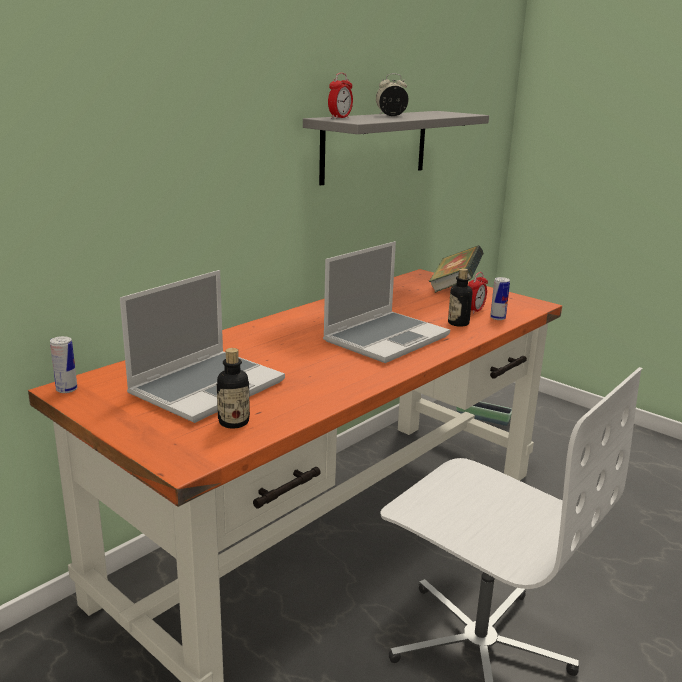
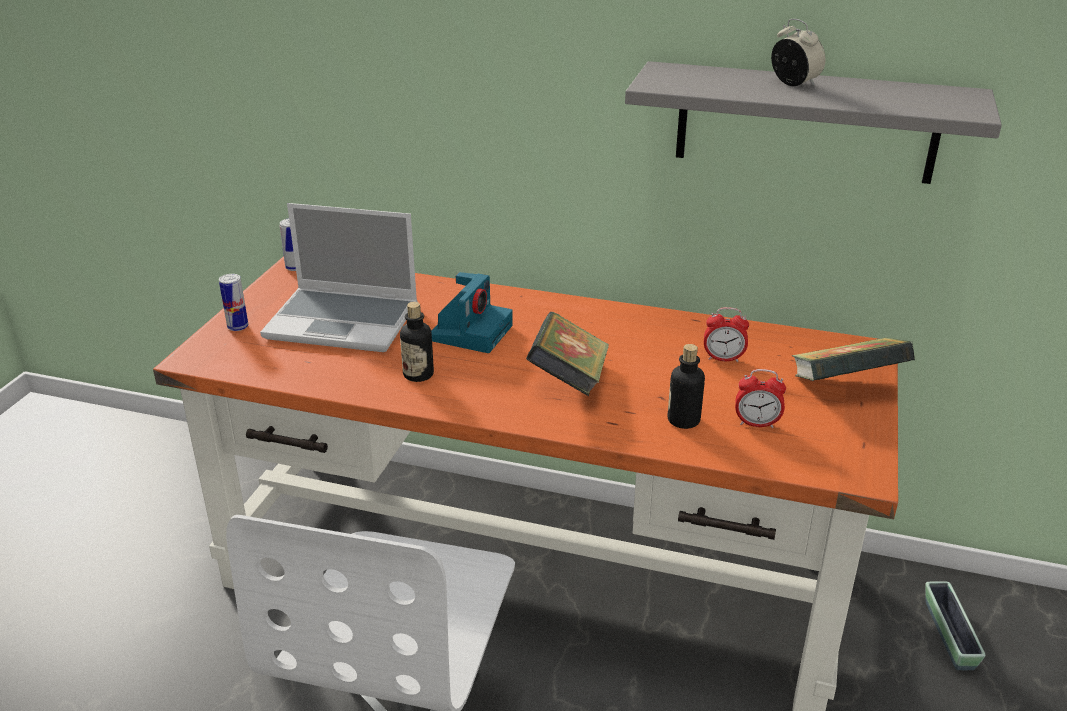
camera: 65 degrees right, 10 degrees up
bottle [217,348,250,429] -> bottle moved to [400,302,434,382]
laptop [323,241,450,363] -> book [526,312,609,396]
alarm clock [328,73,353,119] -> alarm clock moved to [704,307,749,362]
can [490,277,510,320] -> can moved to [219,274,248,331]
none -> camera [431,272,513,353]

